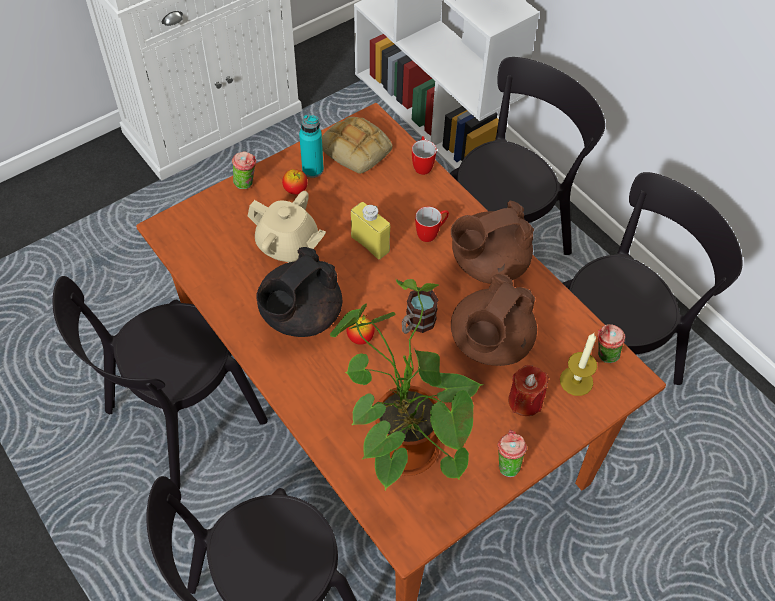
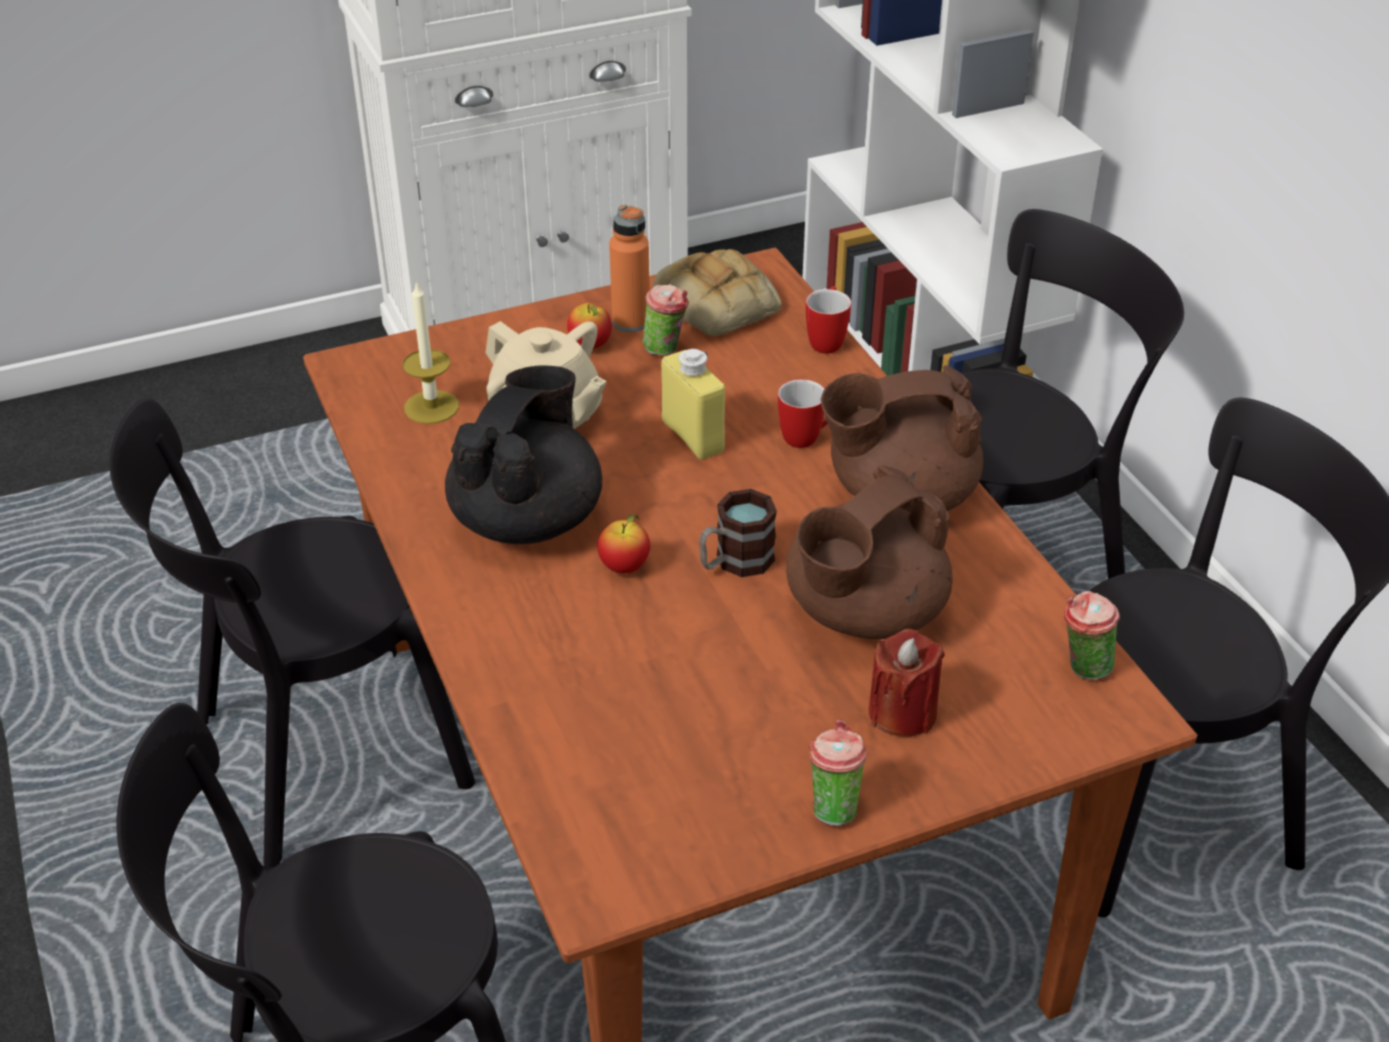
camera: 15 degrees right, 15 degrees down
cup [232,151,256,189] -> cup moved to [643,284,689,355]
black teapot [256,247,342,337] -> black teapot turned 150 degrees clockwise [445,365,602,544]
turquoise bottle [299,115,324,178] -> orange bottle [609,205,650,332]
potted plant [330,279,484,490] -> none
candle [560,333,597,396] -> candle moved to [403,281,459,424]

